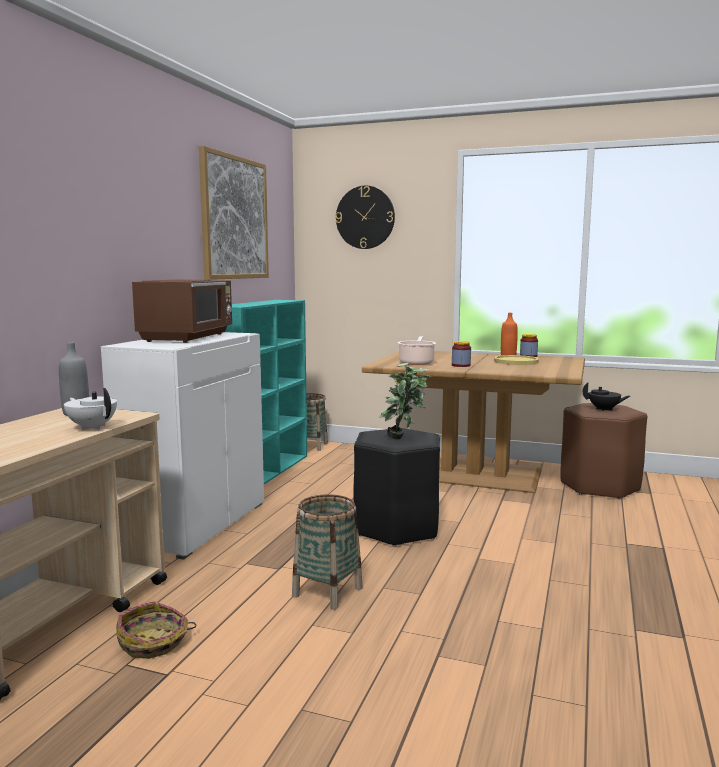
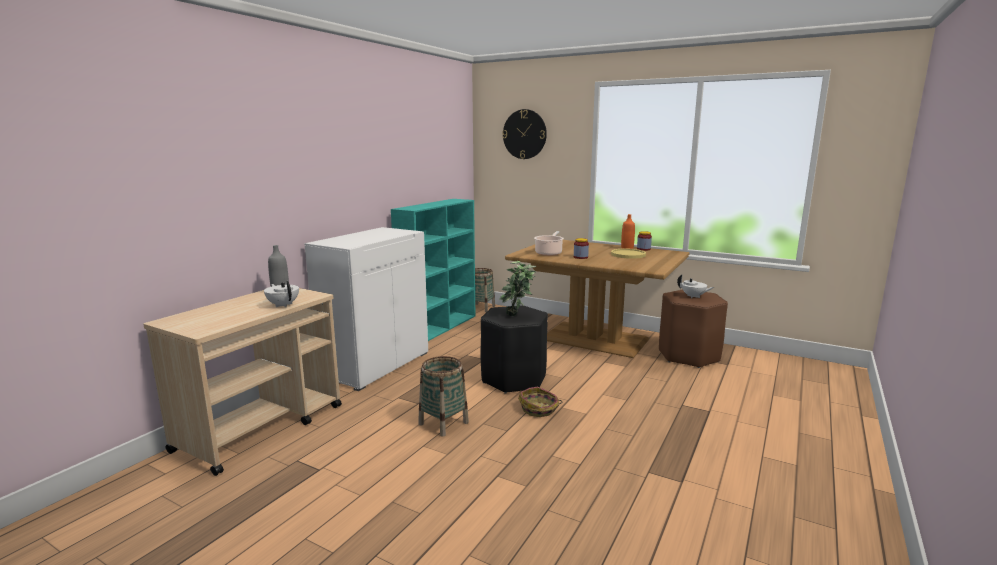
camera: 10 degrees right, 5 degrees up
basket [116,601,196,659] -> basket moved to [518,387,562,417]
brown microwave [132,280,232,343] -> none
picture [199,146,269,280] -> none
black teapot [583,382,630,411] -> white teapot [677,275,714,298]

